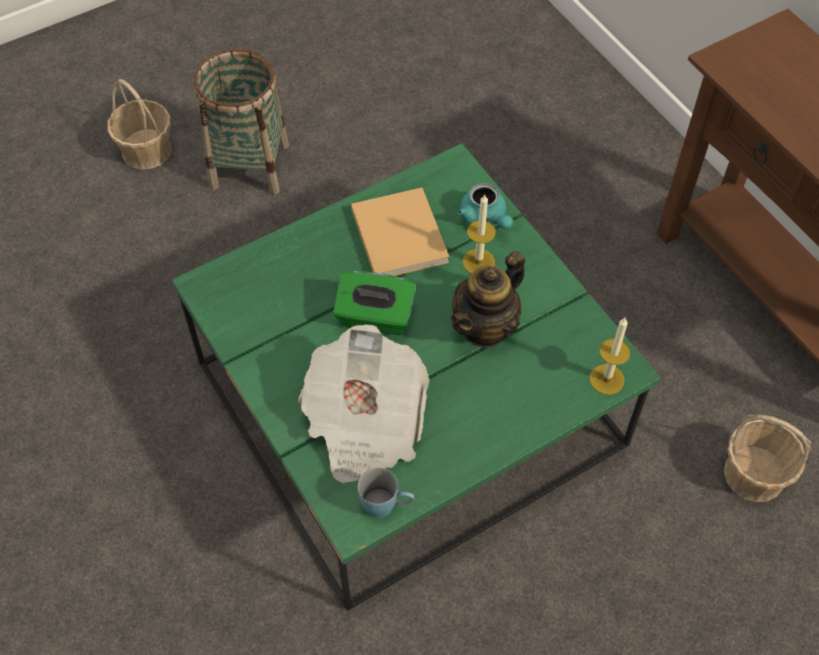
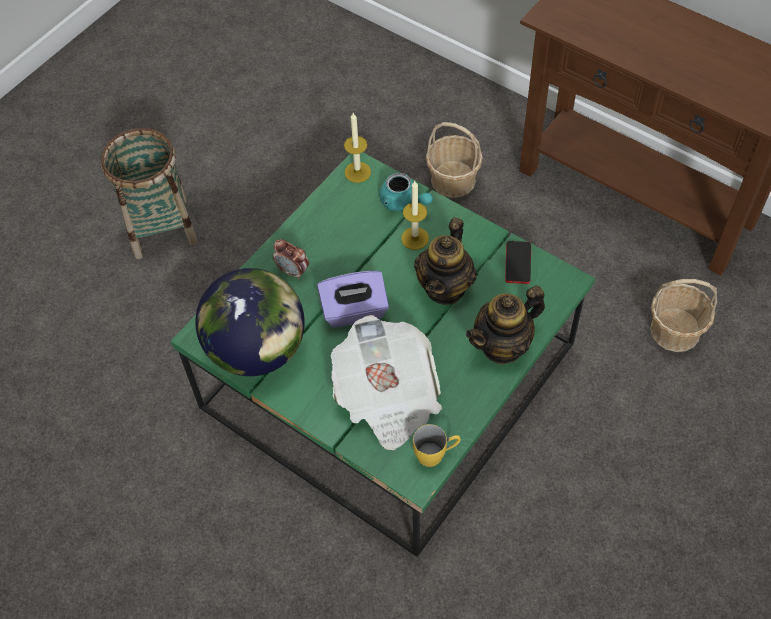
camera: 20 degrees left, 0 degrees up
basket [107,79,172,170] -> basket moved to [426,122,483,198]
green tissue box [333,271,416,335] -> purple tissue box [317,271,389,328]
beige book [351,188,449,276] -> none
blue mug [357,468,414,518] -> yellow mug [413,424,461,467]
candle [590,318,631,395] -> candle moved to [344,113,371,183]
none -> globe [195,268,305,376]
none -> alarm clock [273,239,309,279]
none -> teapot [466,286,545,365]
none -> phone [505,241,531,284]

